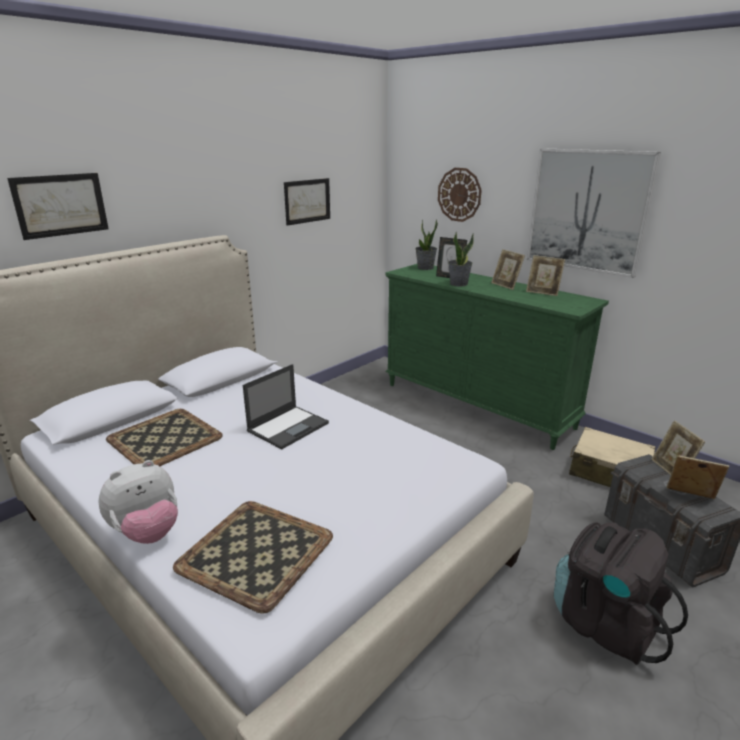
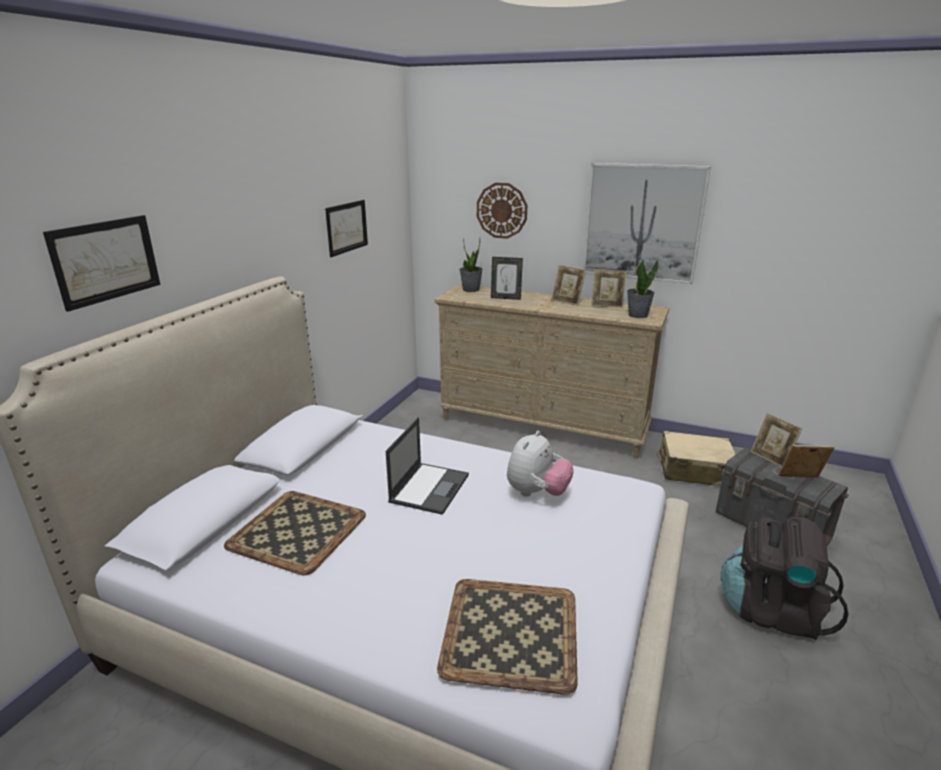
camera: 20 degrees left, 0 degrees up
plush toy [98,460,178,544] -> plush toy moved to [507,430,574,497]
green dresser [385,264,609,450] -> beige dresser [435,284,669,458]
potted plant [448,232,474,286] -> potted plant moved to [627,259,659,318]

